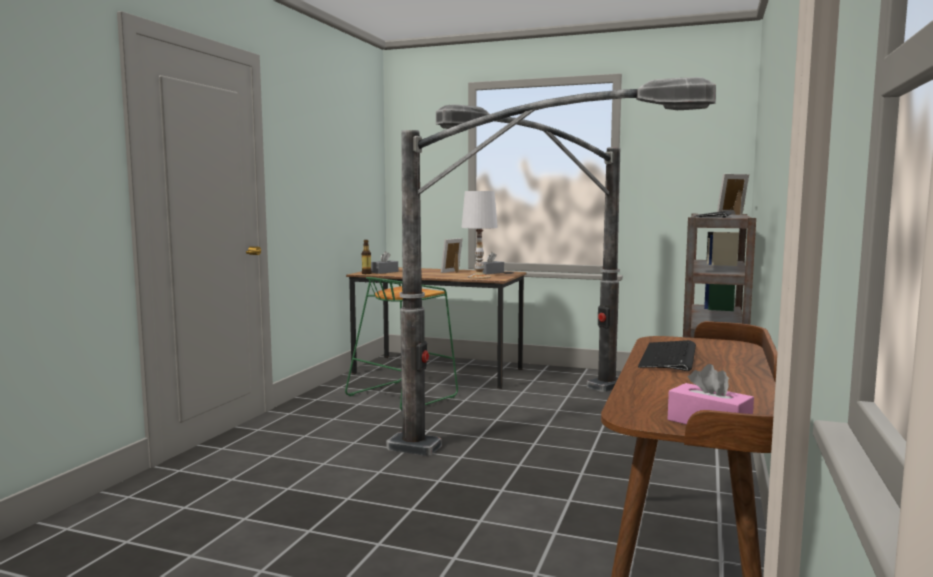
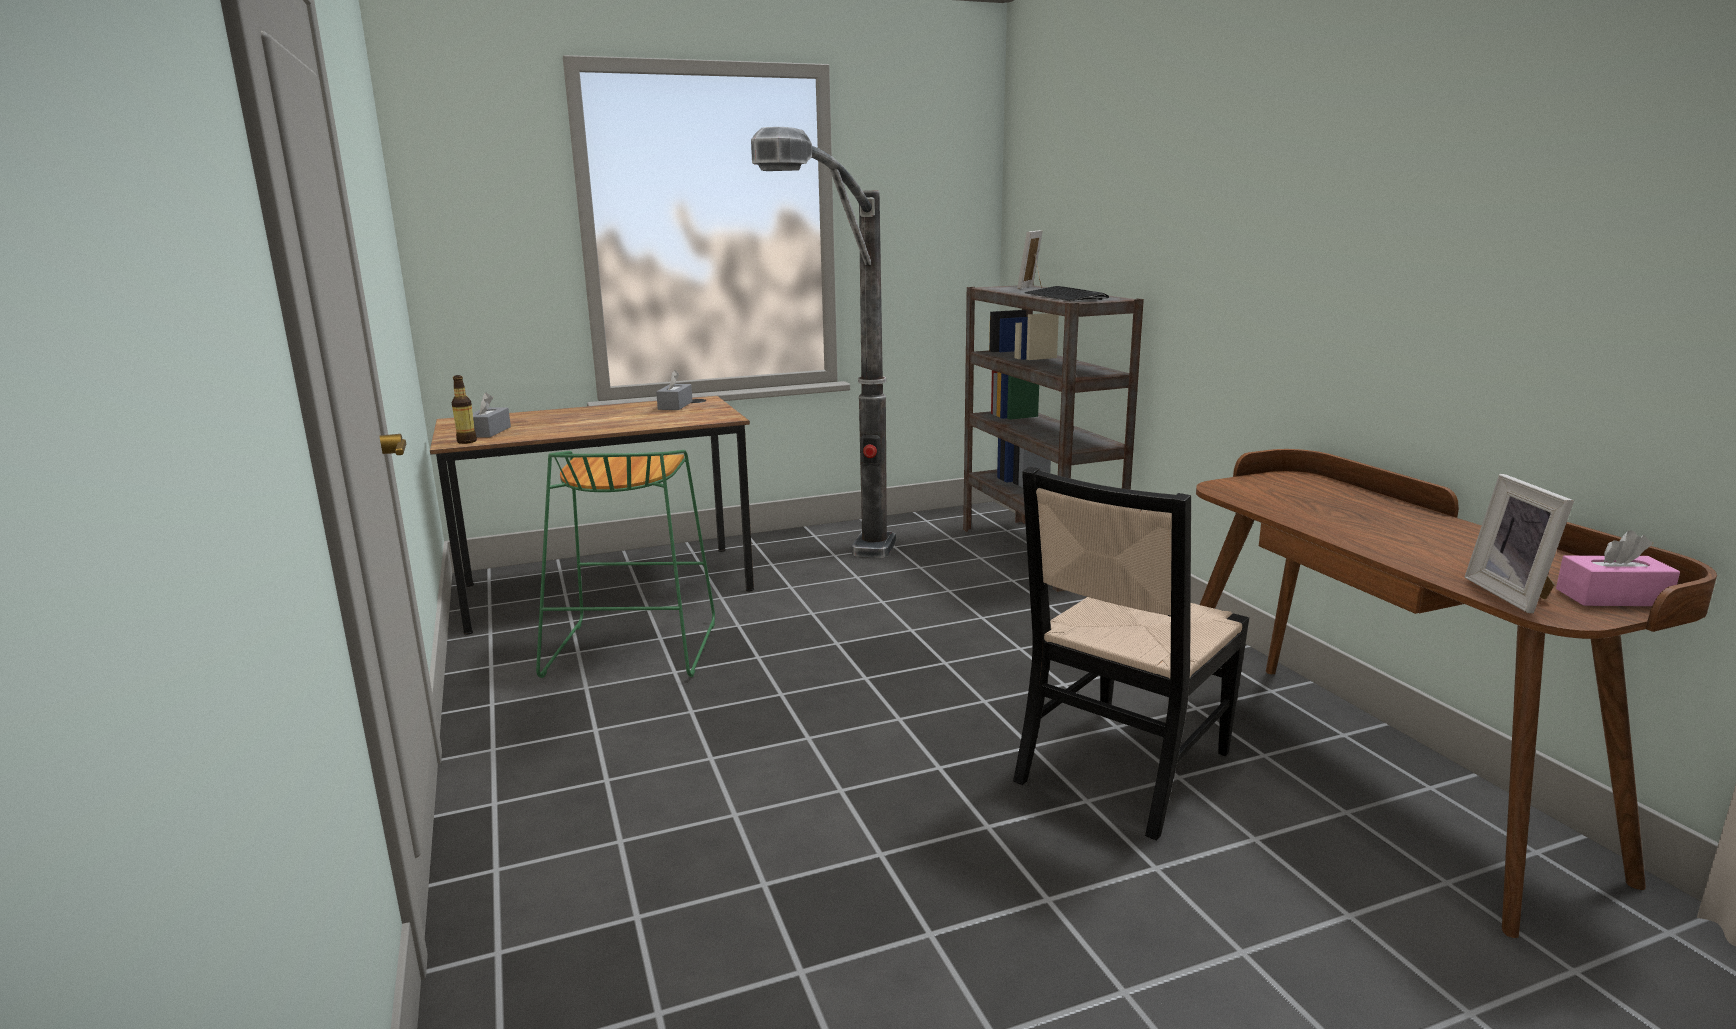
camera: 40 degrees left, 10 degrees up
floor lamp [386,77,716,456] -> none
picture frame [441,238,463,273] -> picture frame moved to [1465,474,1574,614]
white table lamp [461,191,498,279] -> none
keyboard [638,340,696,371] -> none
none -> chair [1013,467,1249,841]

